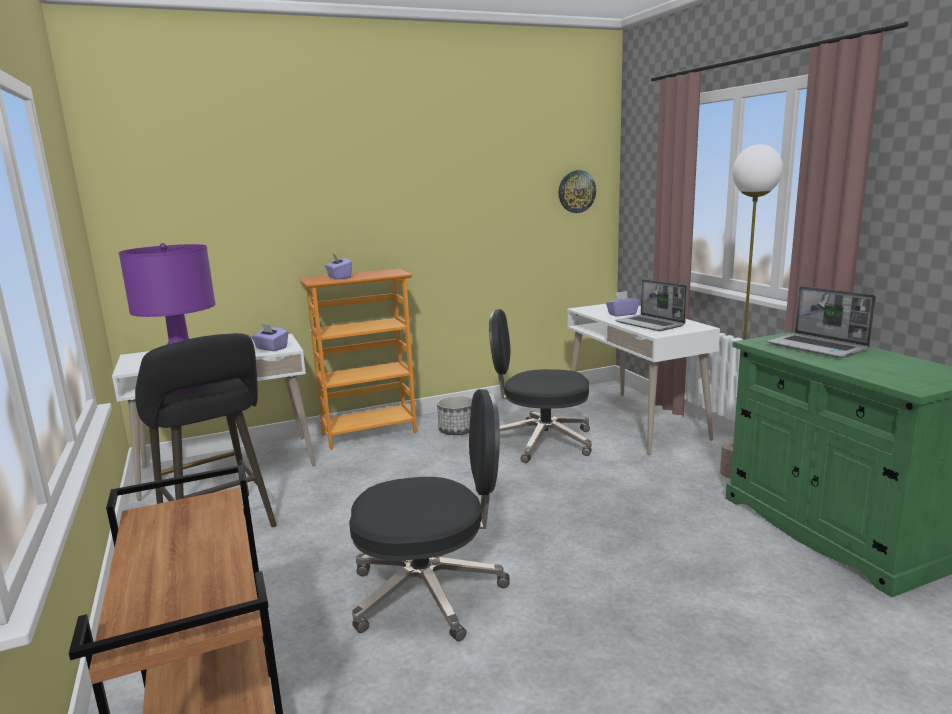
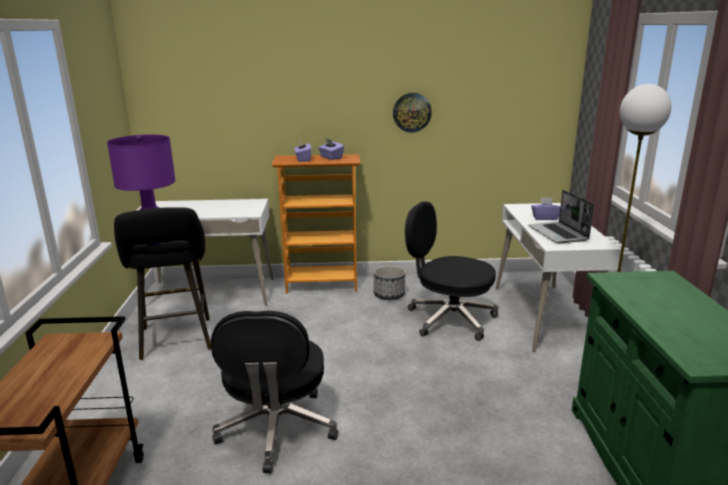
camera: 20 degrees right, 5 degrees up
purple tissue box [251,324,288,351] -> purple tissue box moved to [318,139,344,160]
black office chair [349,389,510,641] -> black office chair turned 75 degrees clockwise [211,311,338,474]
wall clock [559,170,596,213] -> wall clock moved to [393,93,432,132]
laptop [767,286,876,358] -> none

